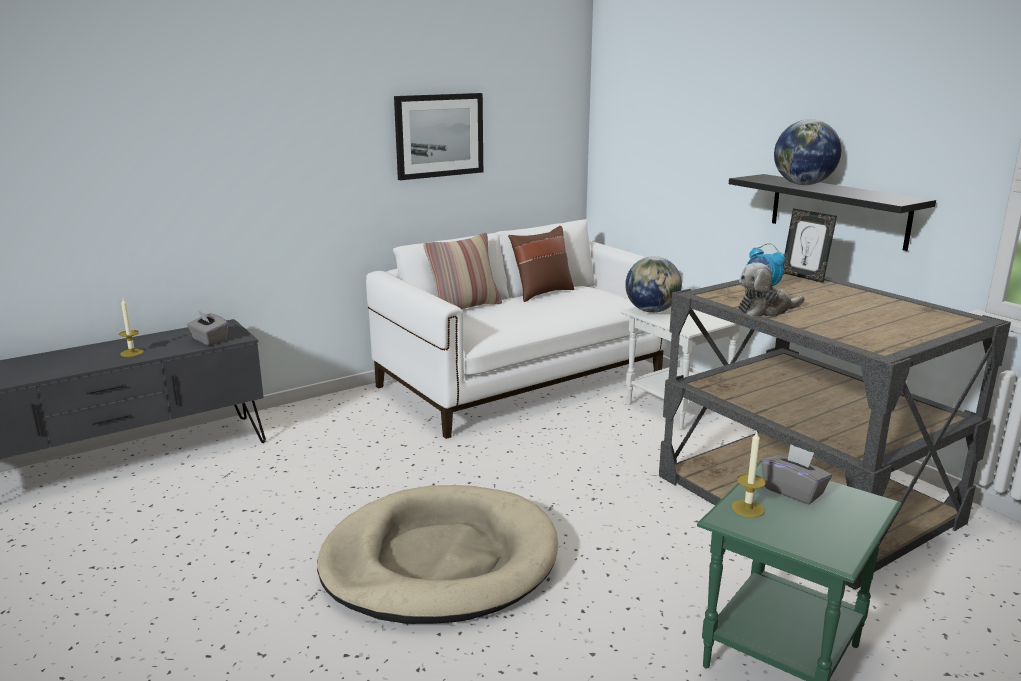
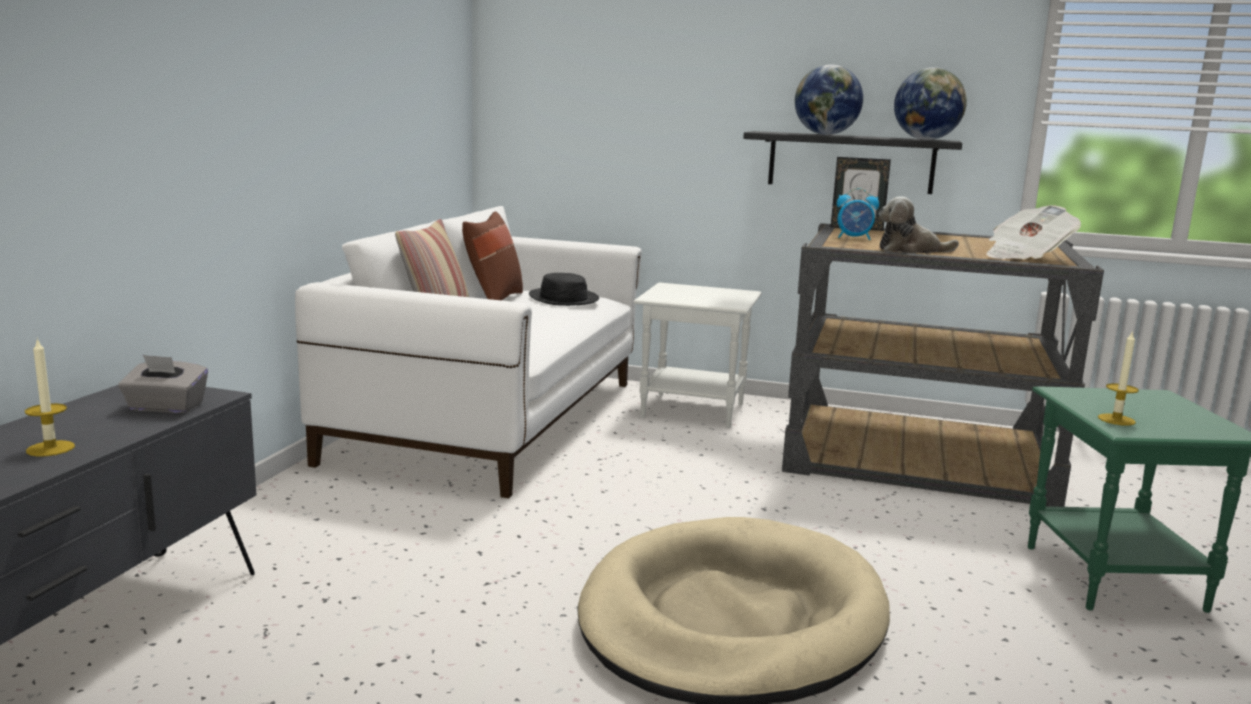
camera: 40 degrees left, 5 degrees down
picture [394,93,483,180] -> none
globe [625,256,682,313] -> globe moved to [894,67,967,140]
plush toy [738,263,805,317] -> plush toy turned 60 degrees clockwise [878,196,959,254]
grey tissue box [761,444,832,505] -> none
none -> black hat [529,273,599,306]
none -> newspaper [986,205,1081,259]

